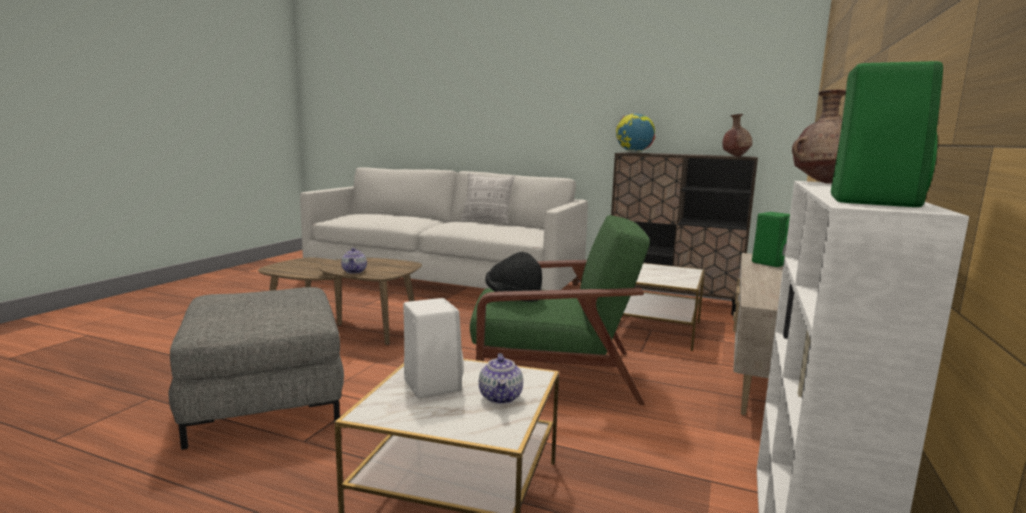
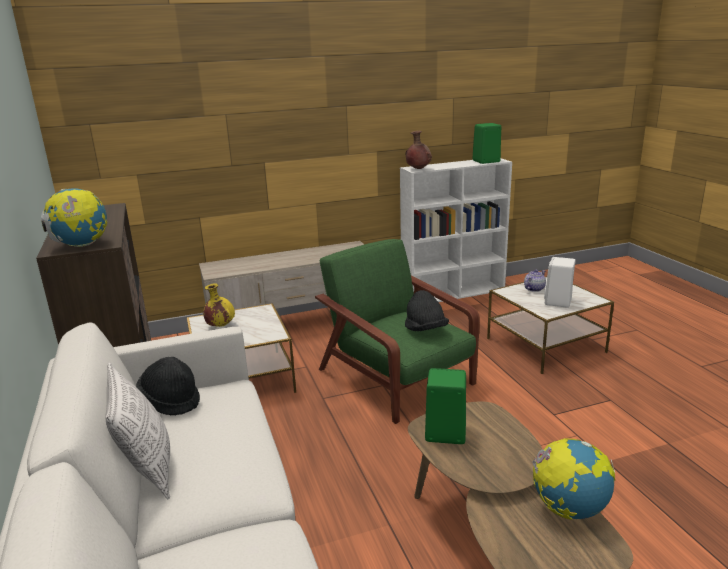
camera: 130 degrees left, 10 degrees up
grey ottoman [169,287,344,450] -> none
teapot [341,248,367,273] -> none
brown vase [722,114,752,157] -> none
green speaker [752,212,790,267] -> green speaker moved to [425,368,466,444]
none -> black hat [136,357,200,415]
none -> yellow vase [203,283,235,327]
none -> globe [532,438,615,520]

